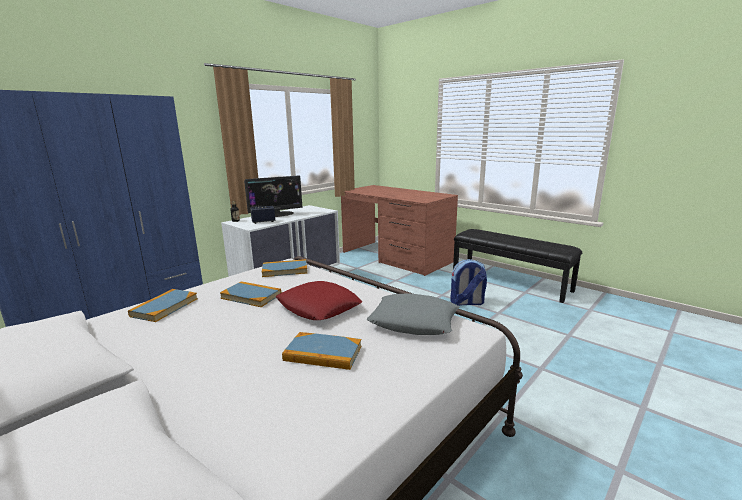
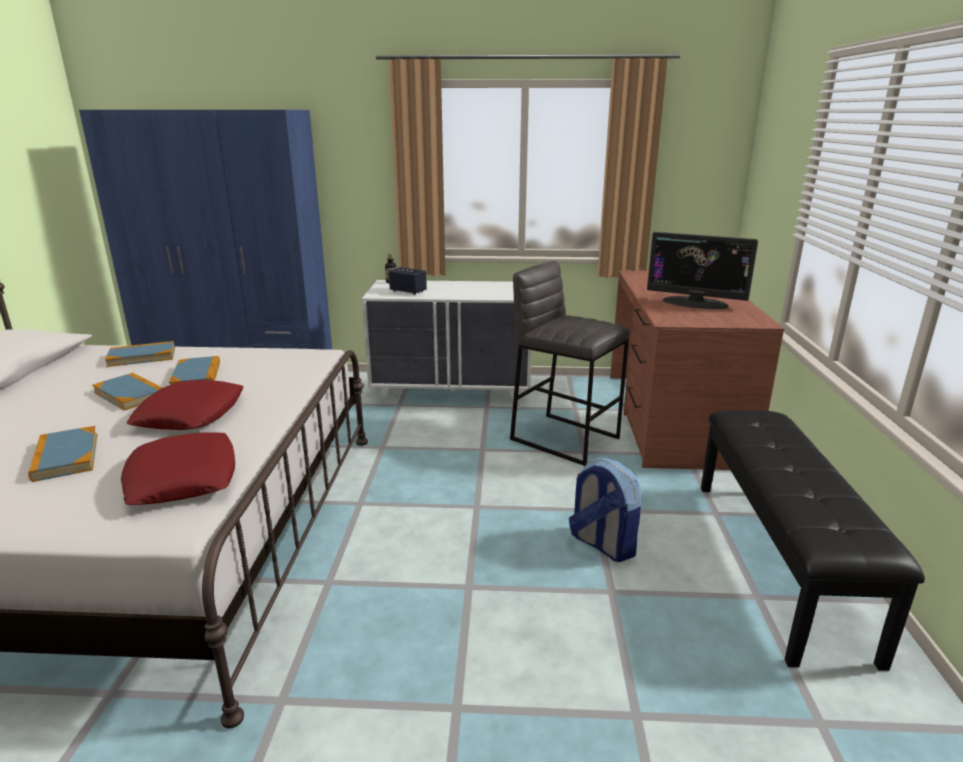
camera: 50 degrees right, 5 degrees up
monitor [244,176,302,217] -> monitor moved to [647,232,758,309]
book [262,259,307,277] -> book moved to [92,373,163,411]
grey pillow [367,293,459,335] -> red pillow [121,432,235,505]
none -> grey stool [510,261,630,466]

